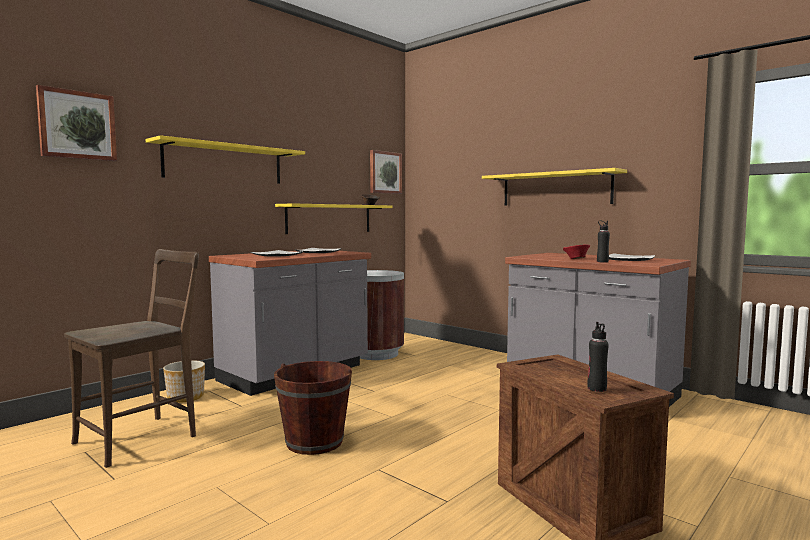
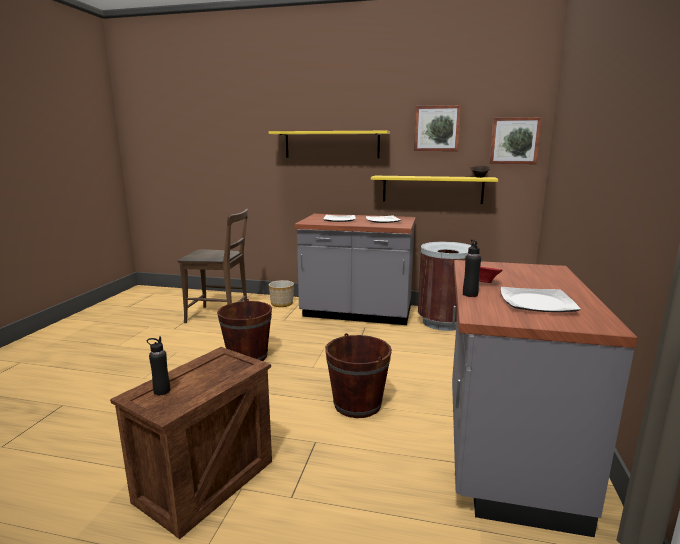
camera: 60 degrees right, 10 degrees up
picture [36,85,117,161] -> picture moved to [414,105,461,151]
yellow shelf [482,168,627,206] -> none
none -> brown bucket [325,333,392,418]

